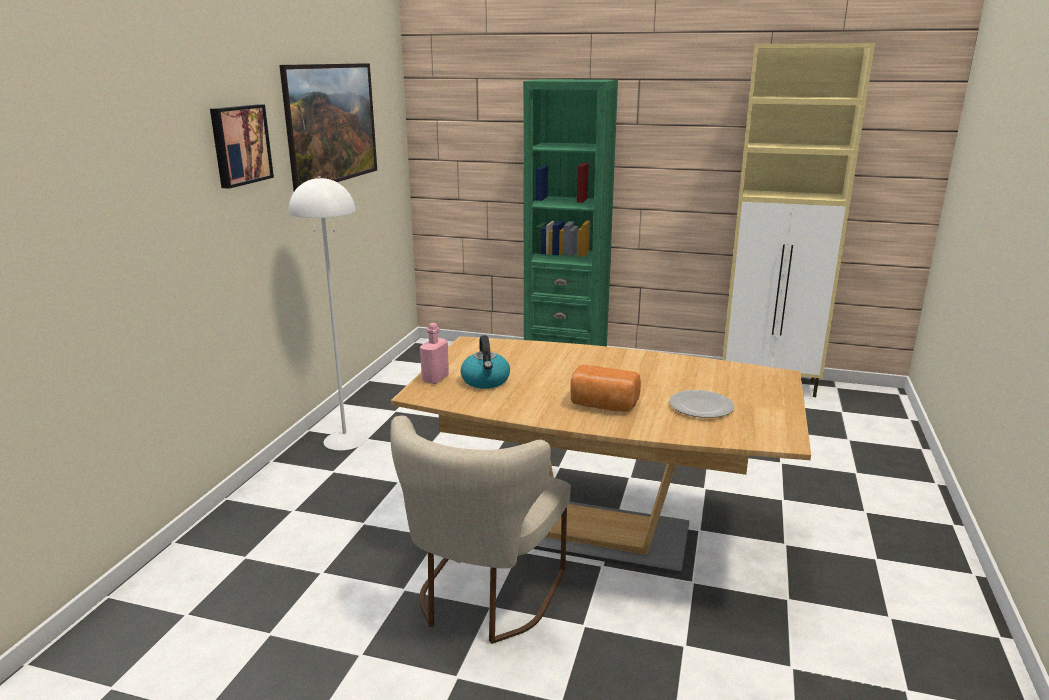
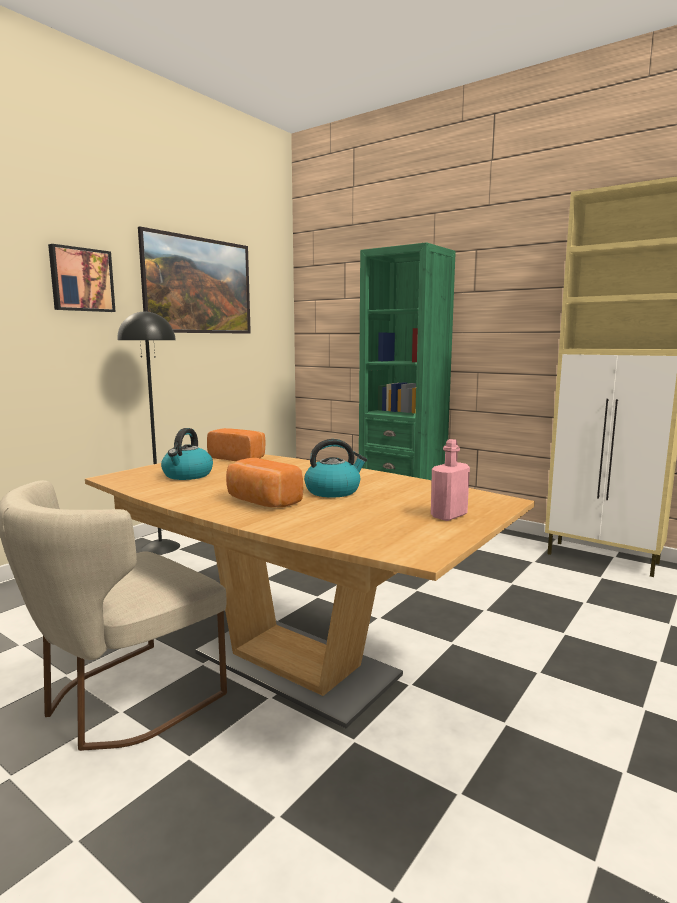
camera: 20 degrees right, 10 degrees down
white floor lamp [289,176,367,450] -> black floor lamp [117,310,180,554]
pink bottle [420,323,449,384] -> pink bottle moved to [431,439,470,521]
plate [669,390,734,418] -> none
none -> bread [207,428,266,461]
none -> kettle [304,439,367,498]

